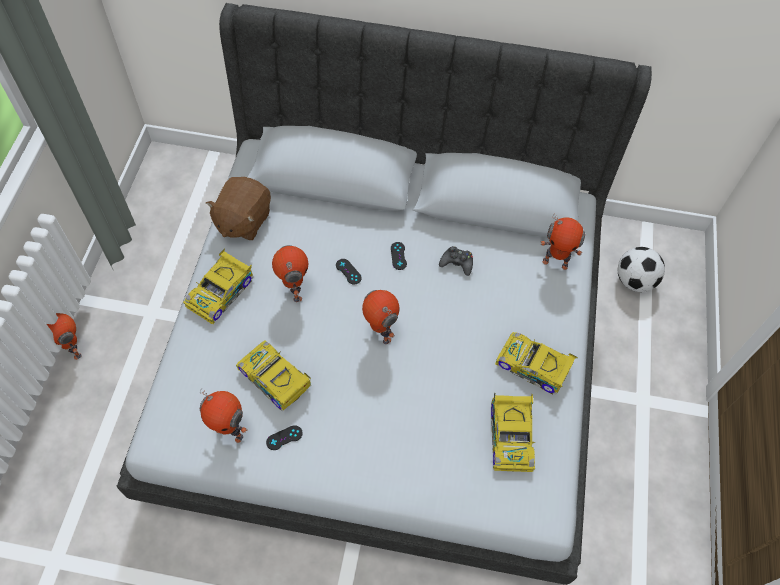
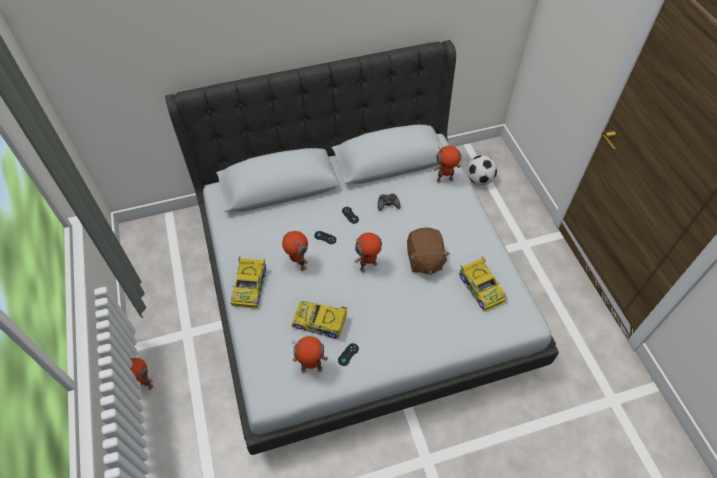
camera: 25 degrees left, 5 degrees down
brown plush toy [206,177,271,240] -> brown plush toy moved to [407,228,450,275]
toy robot [362,290,400,344] -> toy robot turned 120 degrees clockwise [354,232,382,272]
toy car [496,332,578,395] -> none

